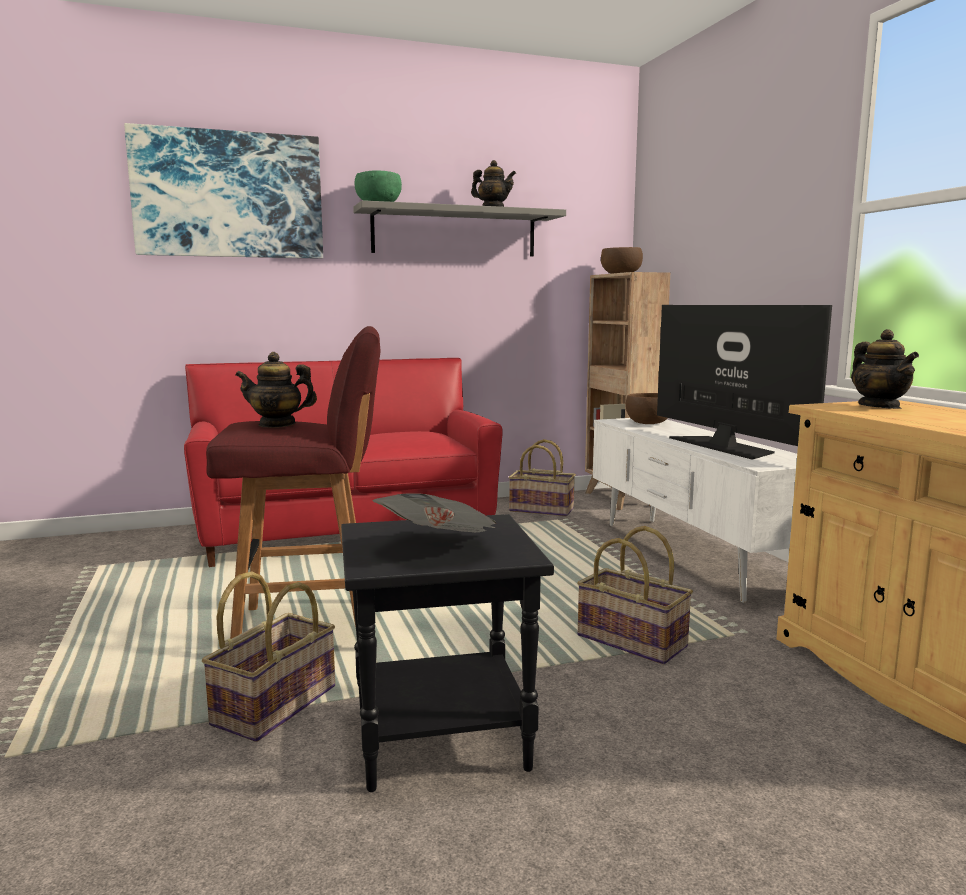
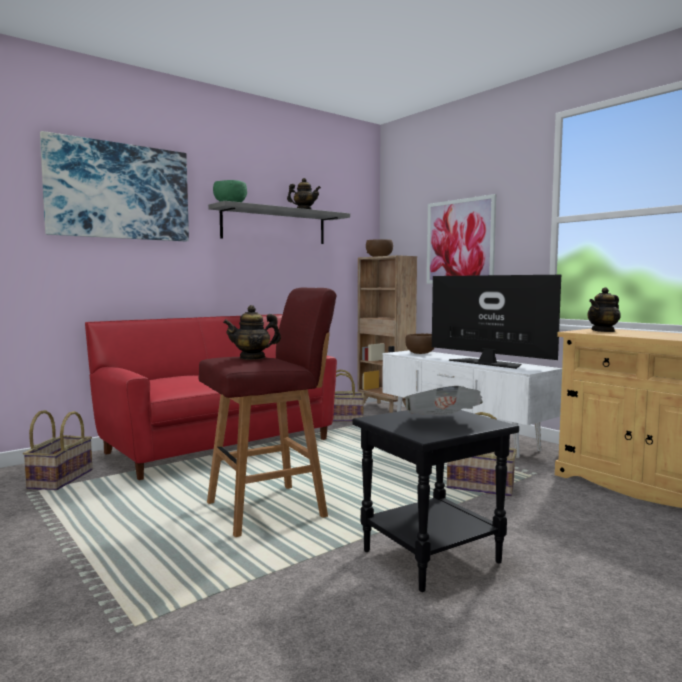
camera: 20 degrees left, 5 degrees down
basket [202,571,335,742] -> basket moved to [23,410,92,490]
teapot [851,329,919,409] -> teapot turned 90 degrees clockwise [587,287,621,332]
none -> picture [427,194,496,284]

